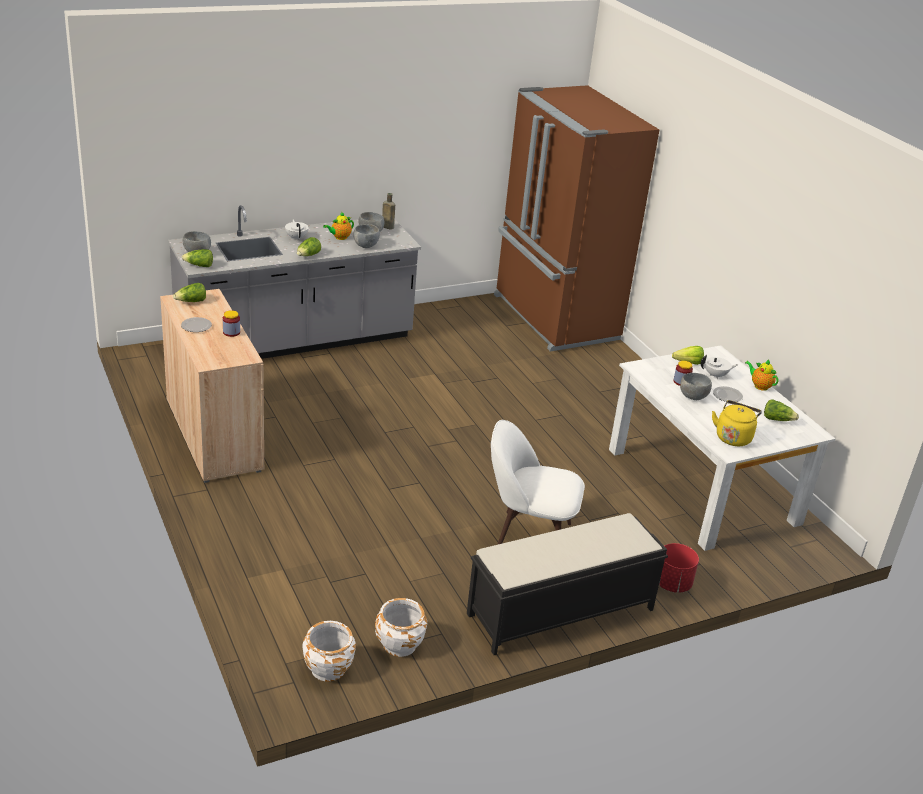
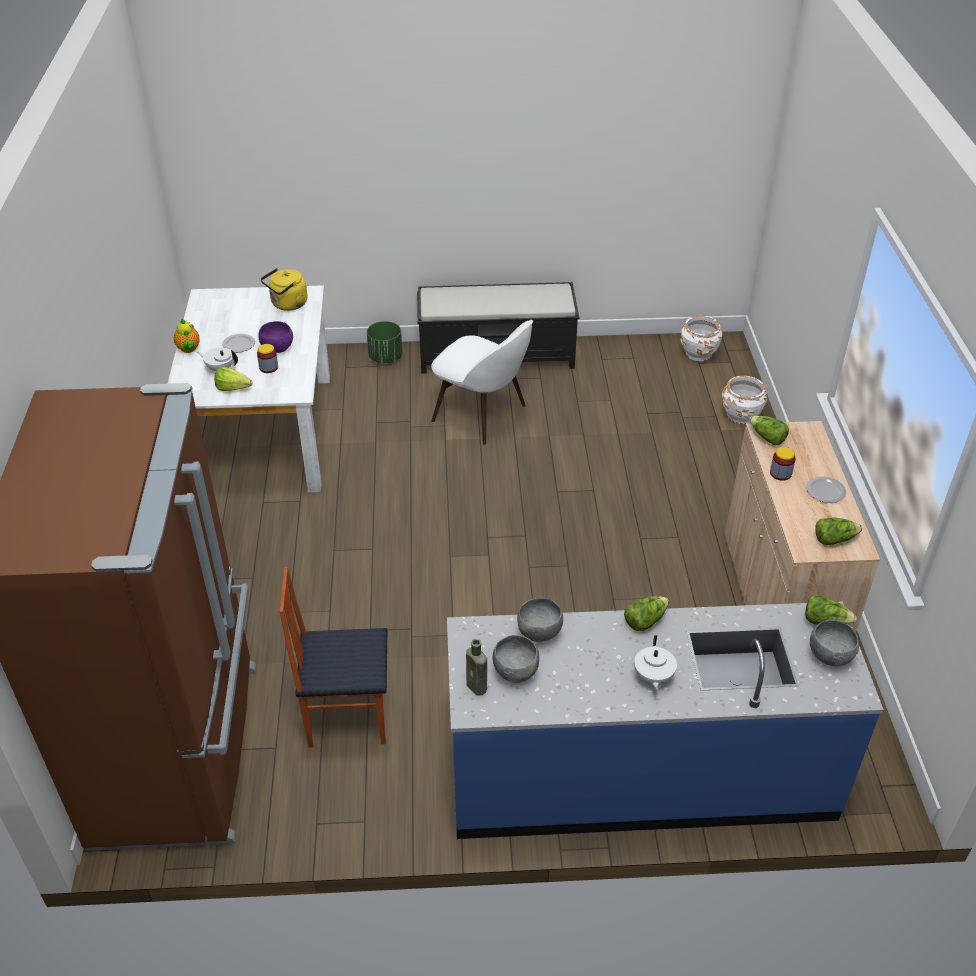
camera: 155 degrees left, 10 degrees up
grey counter [168,205,421,359] -> blue counter [447,601,884,839]
teapot [323,212,354,240] -> none
white planter [375,598,427,657] -> white planter moved to [722,376,767,424]
red planter [659,543,699,593] -> green planter [367,321,402,363]
grey bowl [680,373,712,400] -> purple bowl [258,321,293,353]
lettuce [764,399,799,421] -> lettuce moved to [750,416,789,446]
none -> chair [280,567,387,748]

